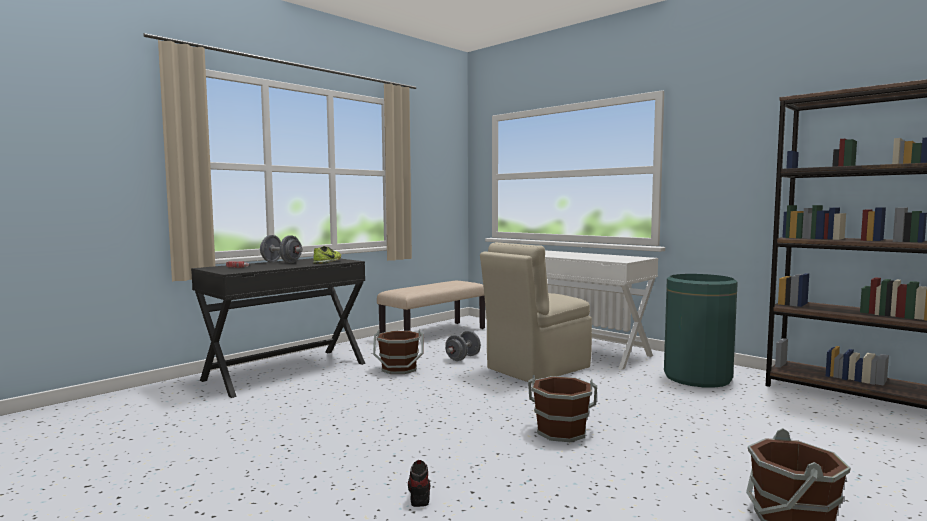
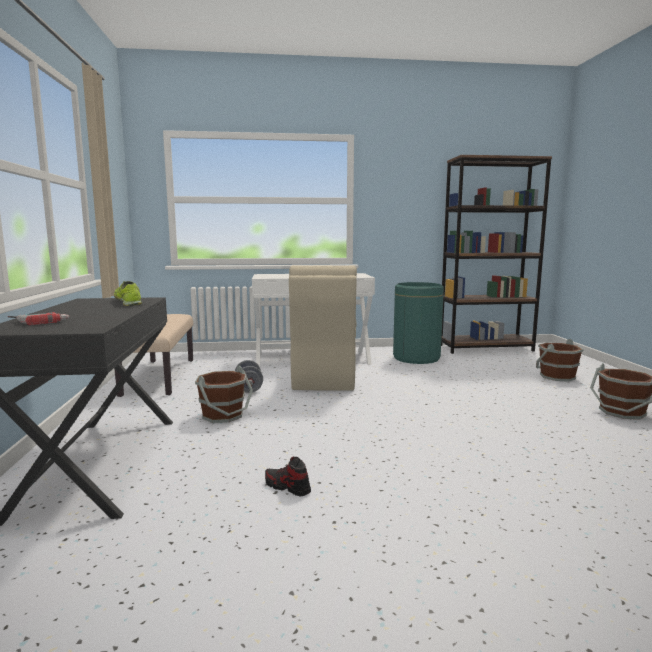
camera: 50 degrees left, 5 degrees up
grey dumbbell [260,235,303,263] -> none
shoe [408,460,430,507] -> shoe moved to [265,457,311,496]
brown bucket [528,375,597,442] -> brown bucket moved to [536,339,584,382]

